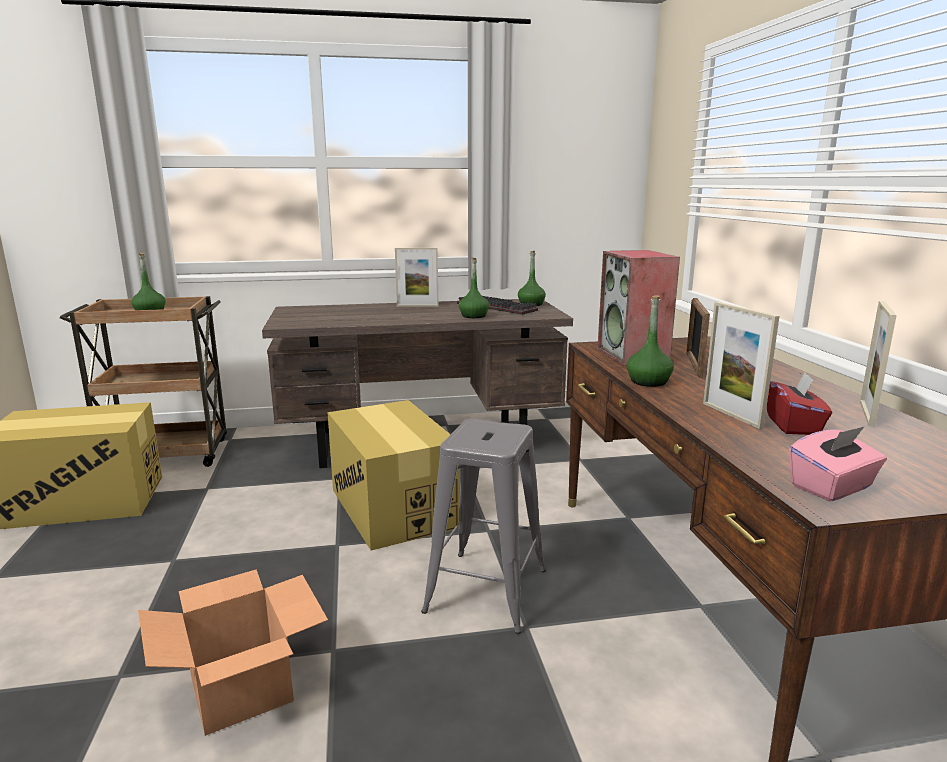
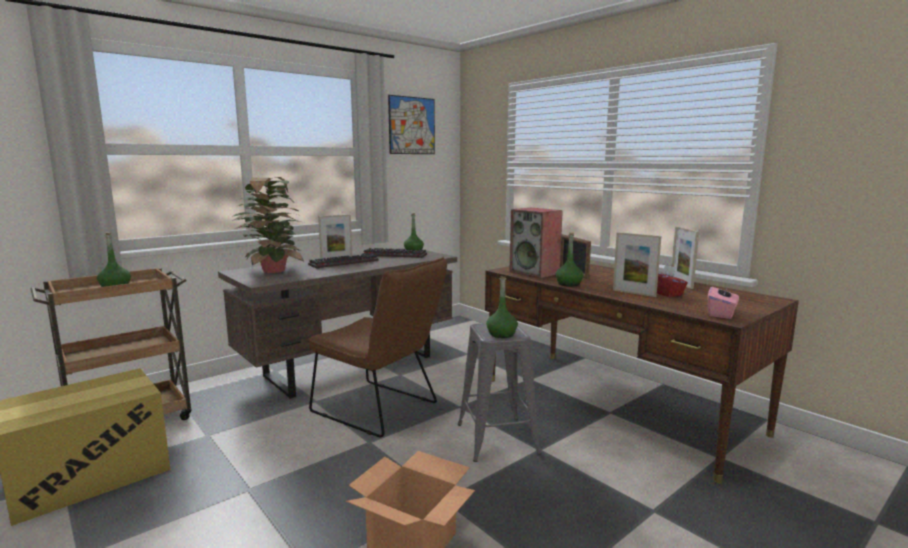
camera: 30 degrees left, 5 degrees down
cardboard box [328,400,460,550] -> brown chair [308,256,447,438]
green bottle [459,258,489,318] -> green bottle moved to [486,276,518,338]
none -> potted plant [232,177,304,273]
none -> keyboard [308,253,379,268]
none -> picture [388,95,435,154]

